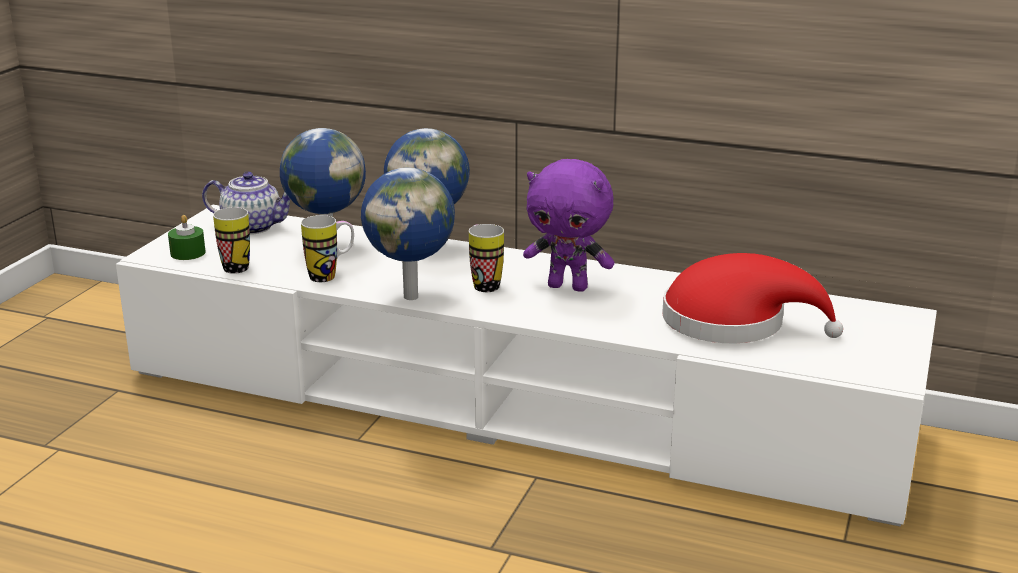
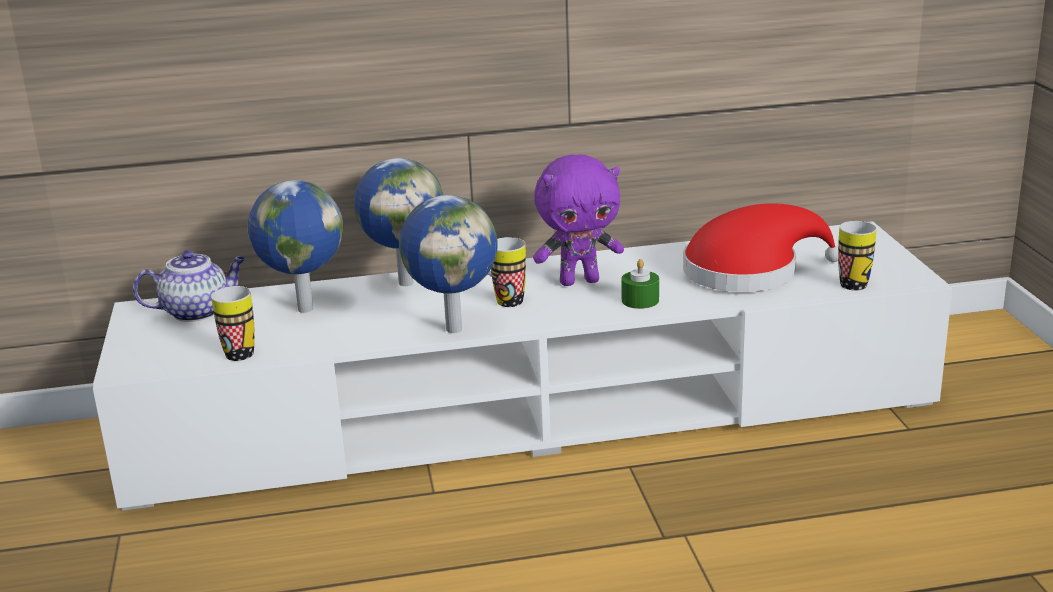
camera: 30 degrees left, 0 degrees up
green candle [168,215,206,260] -> green candle moved to [621,259,659,309]
mug [301,215,354,282] -> mug moved to [838,221,877,290]

